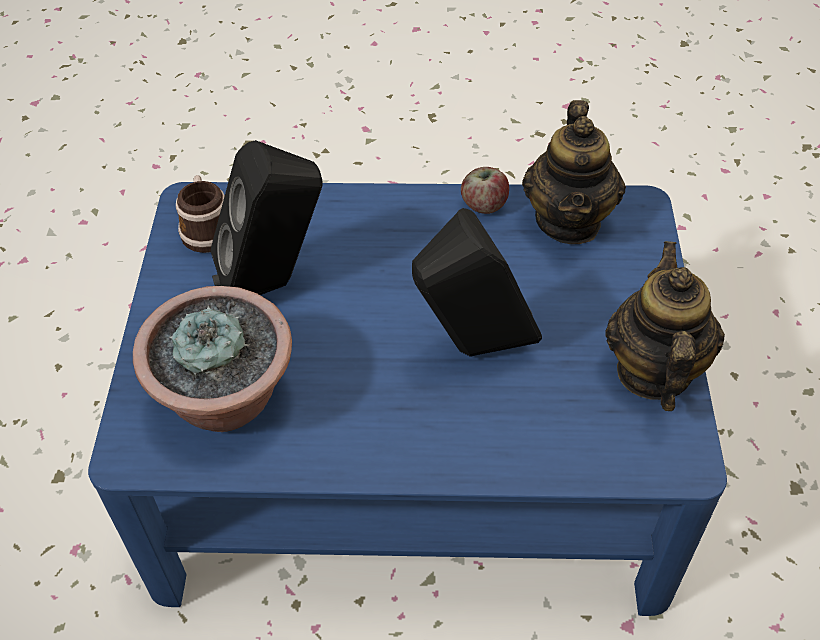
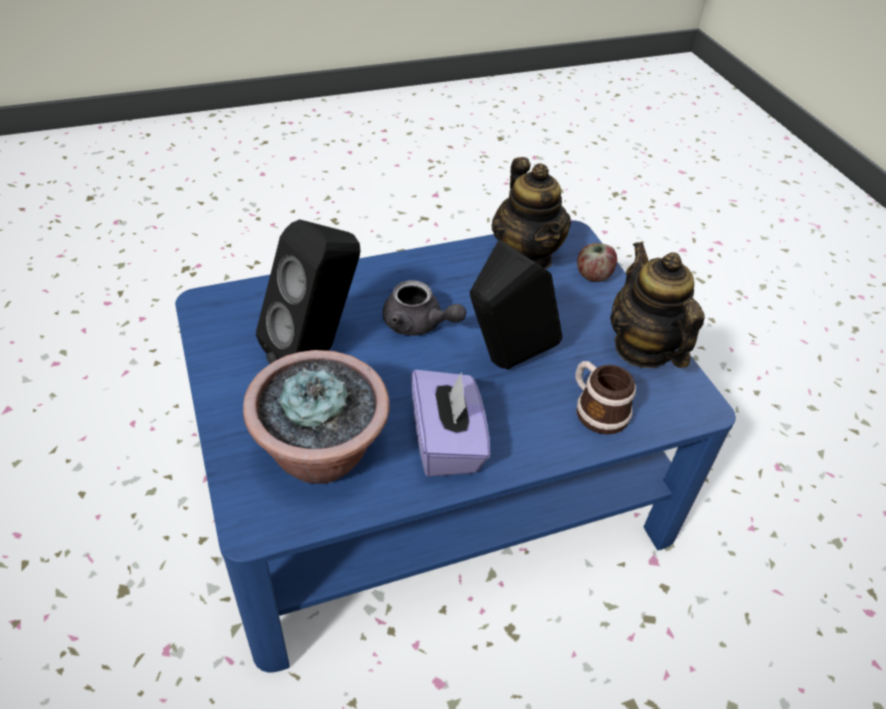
camera: 25 degrees left, 5 degrees down
mug [176,175,225,253] -> mug moved to [575,361,636,434]
apple [461,167,509,214] -> apple moved to [577,243,617,282]
none -> grey teapot [383,280,466,336]
none -> purple tissue box [411,370,490,477]

